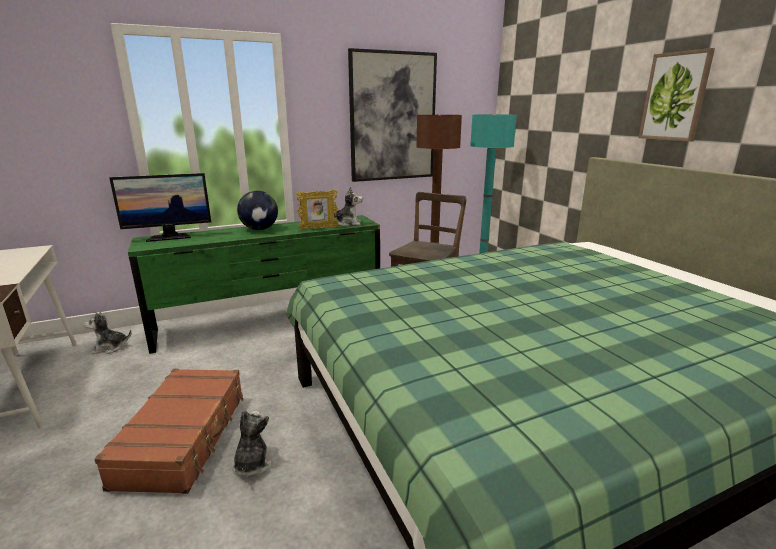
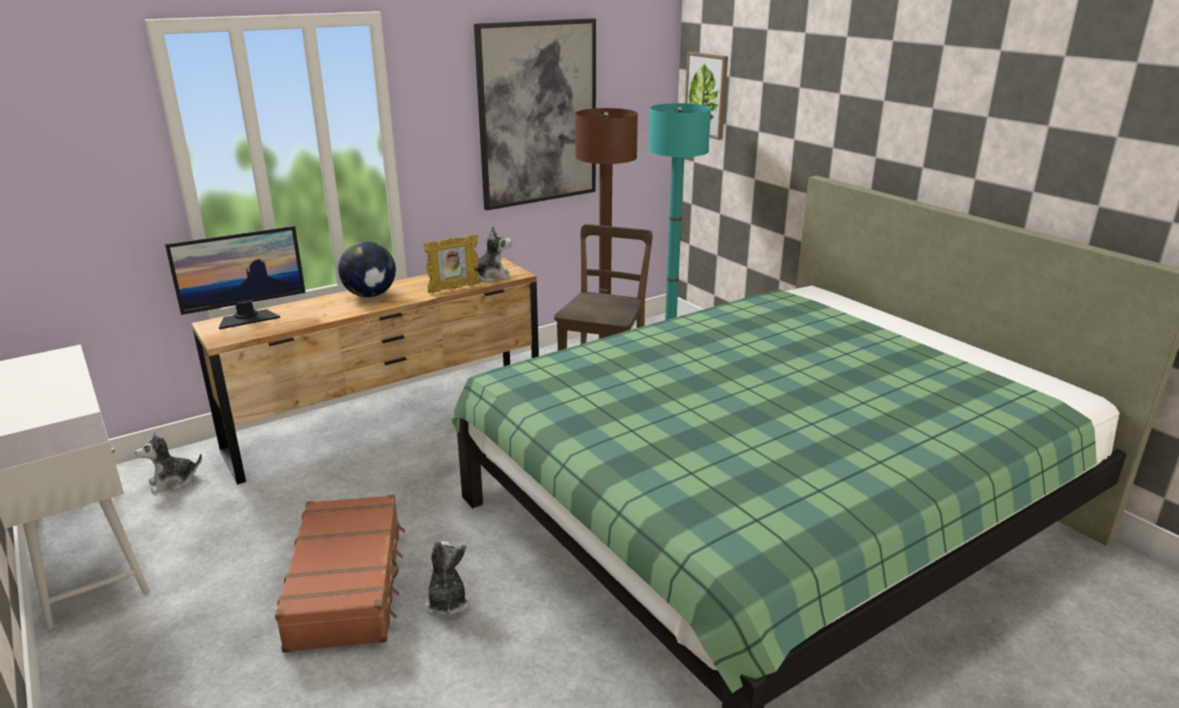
camera: 10 degrees left, 5 degrees up
green dresser [128,215,380,354] -> brown dresser [191,258,539,485]
picture [638,48,715,142] -> picture moved to [685,52,728,140]

